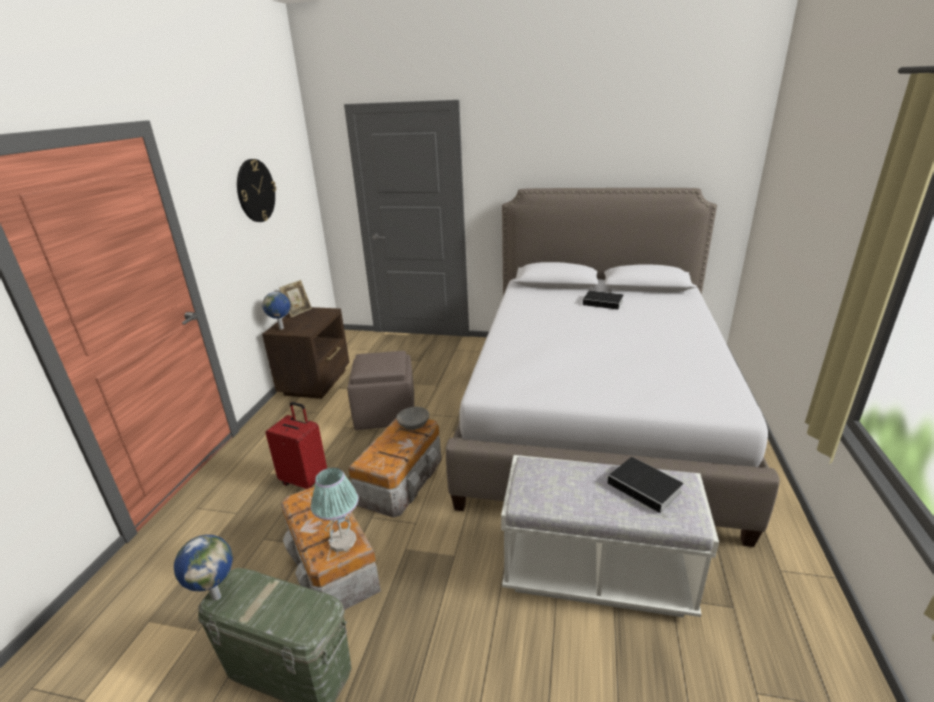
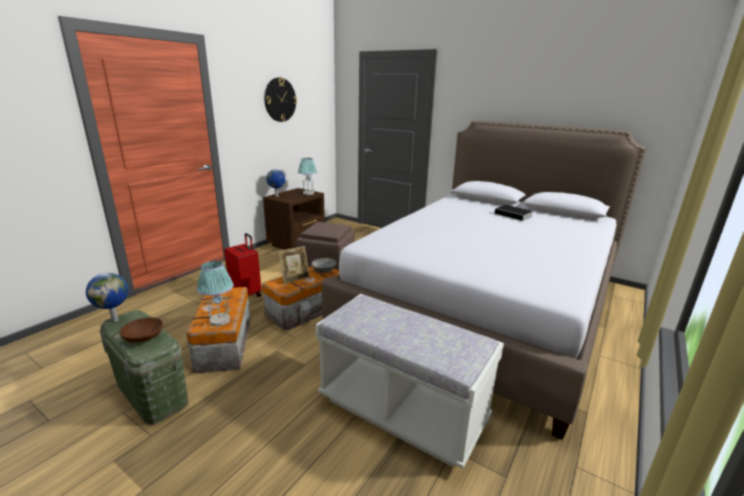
camera: 20 degrees right, 5 degrees down
picture frame [279,280,312,317] -> picture frame moved to [278,246,310,284]
book [608,457,684,518] -> none
none -> brown bowl [120,317,163,343]
none -> table lamp [298,158,317,195]

